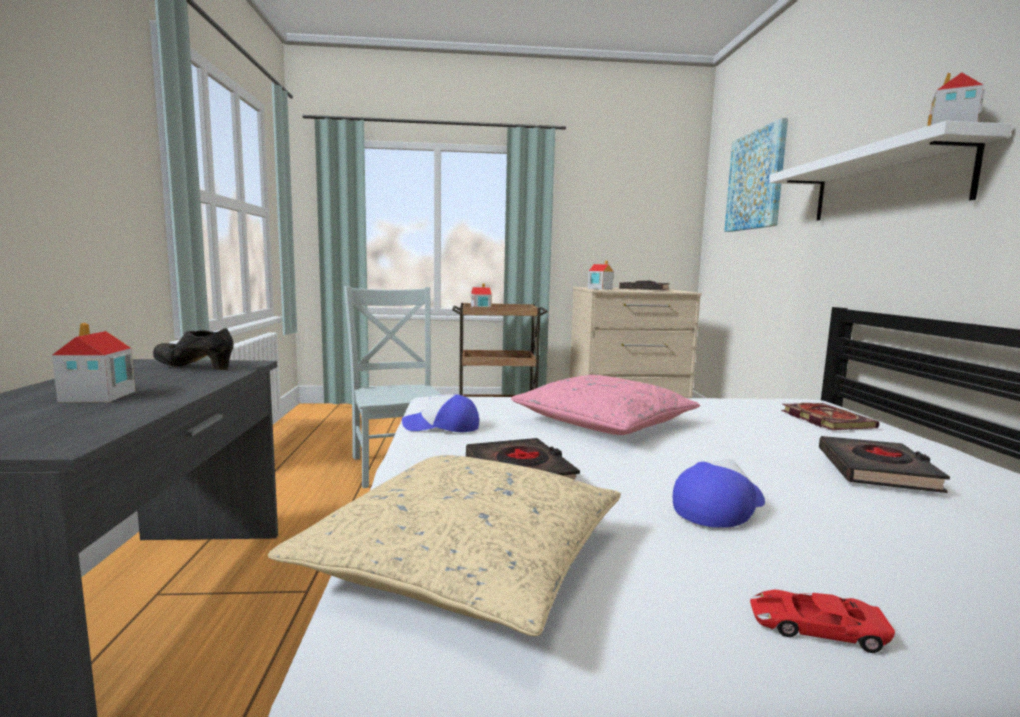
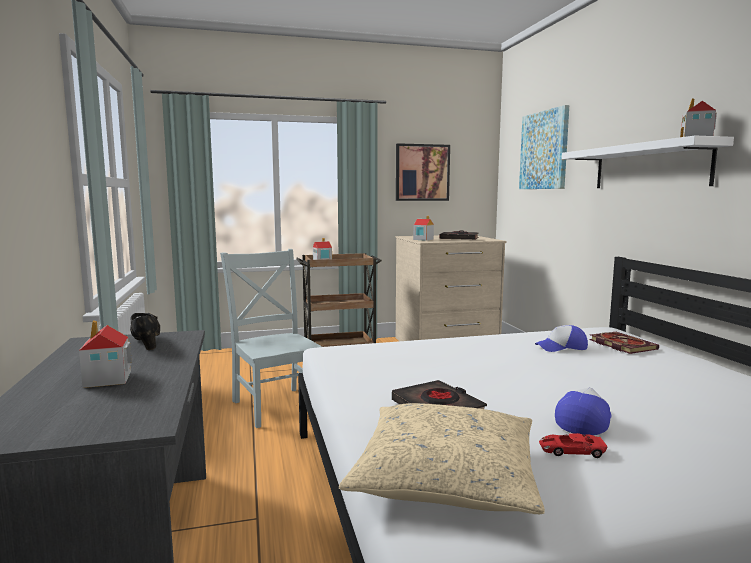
camera: 10 degrees left, 0 degrees up
black shoe [153,328,234,370] -> black shoe turned 60 degrees clockwise [130,313,160,350]
cap [402,394,479,432] -> cap moved to [535,325,588,352]
pink pillow [511,375,700,435] -> none
red toy car [750,590,895,653] -> red toy car moved to [539,433,607,458]
black book [819,436,950,493] -> none
none -> picture [396,143,450,201]

